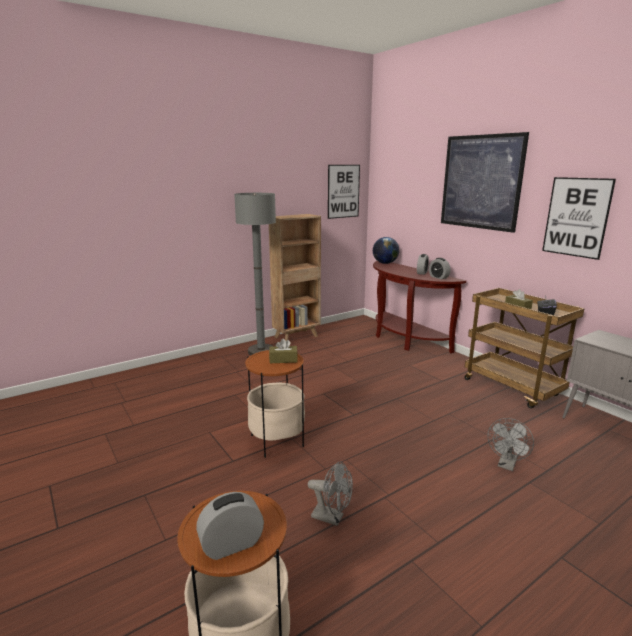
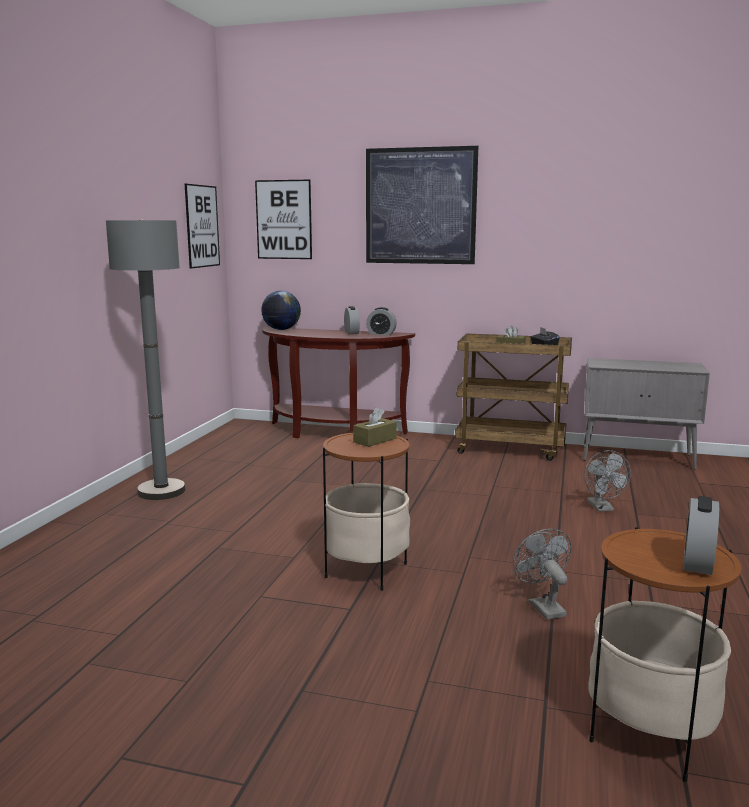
camera: 40 degrees left, 5 degrees down
brown bookcase [269,214,321,341] -> none
grey fan [308,461,353,526] -> grey fan turned 90 degrees counterclockwise [513,529,572,620]
picture [542,177,616,260] -> picture moved to [255,180,312,259]

